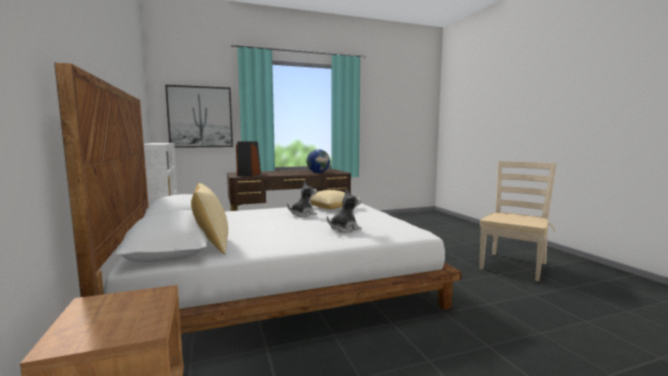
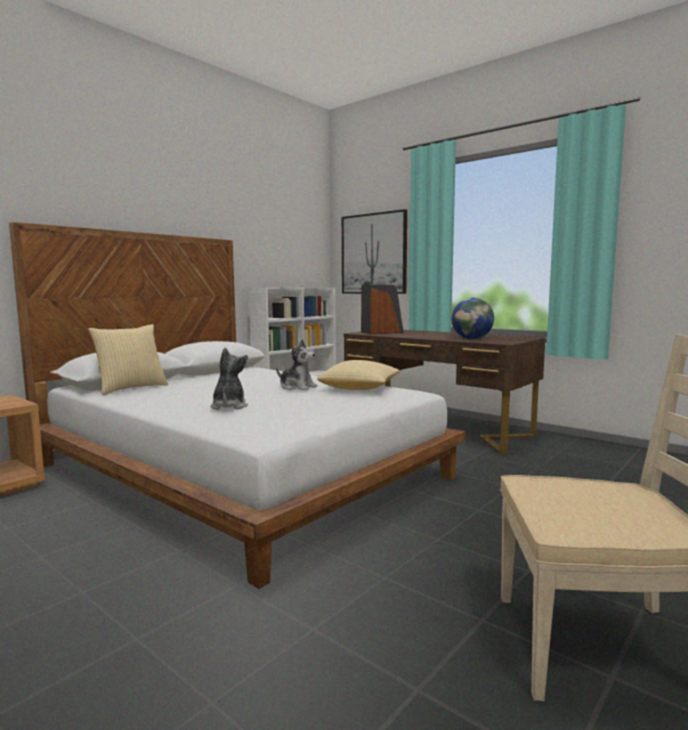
camera: 60 degrees right, 0 degrees up
plush toy [327,189,361,233] -> plush toy turned 120 degrees counterclockwise [210,348,248,410]

